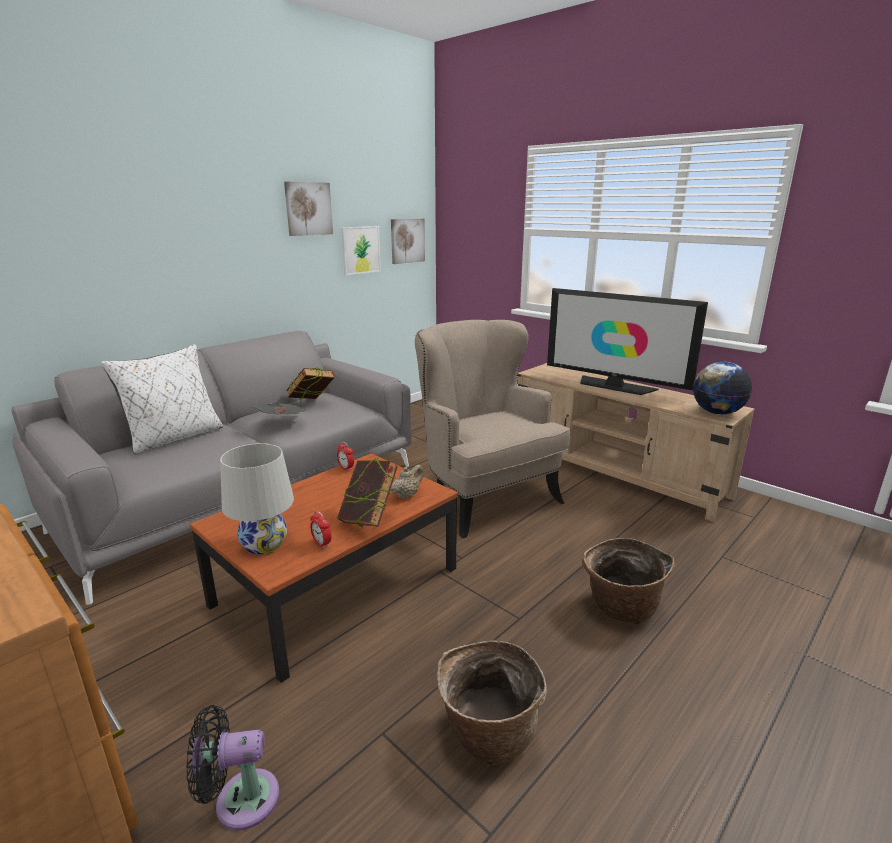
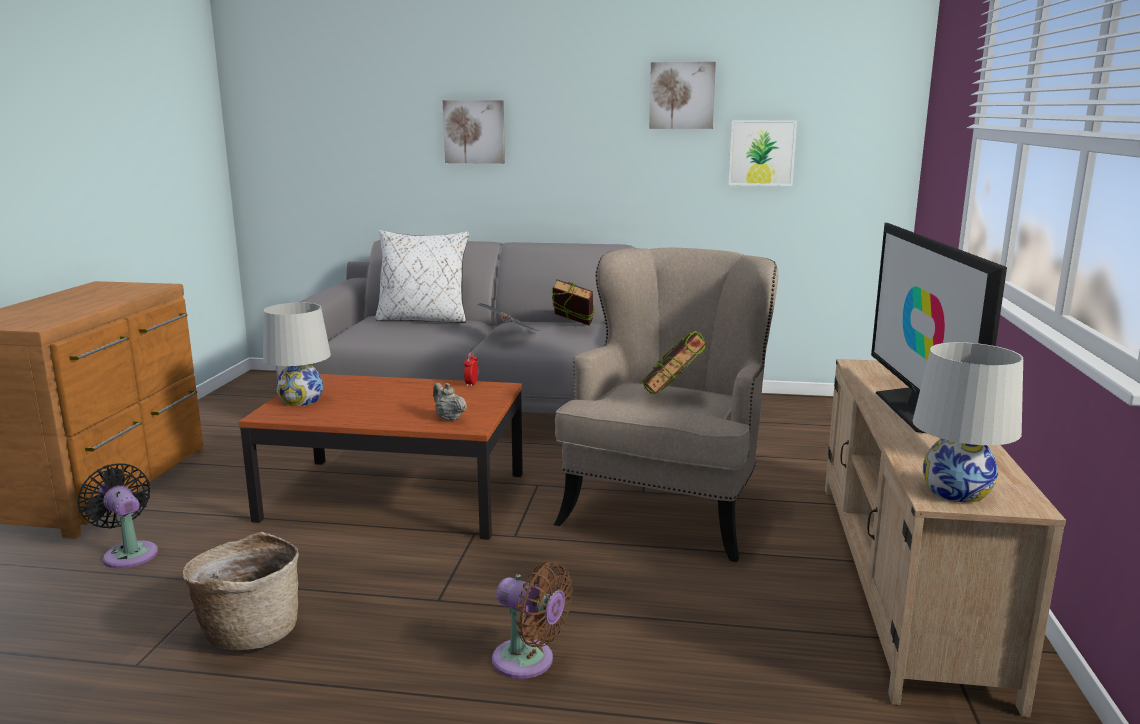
camera: 55 degrees right, 5 degrees down
alarm clock [310,511,331,549] -> none
book [337,458,398,527] -> book moved to [642,330,707,394]
beige teapot [390,465,424,499] -> beige teapot turned 135 degrees counterclockwise [433,383,467,421]
picture [391,218,425,264] -> picture moved to [443,100,505,164]
basket [582,538,675,624] -> brown fan [492,561,573,679]
globe [693,362,752,415] -> white table lamp [913,342,1023,503]

